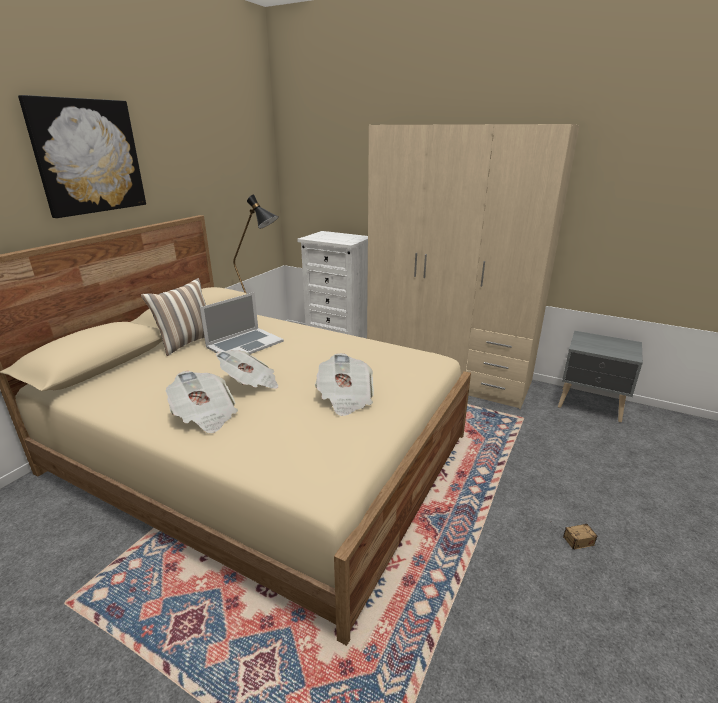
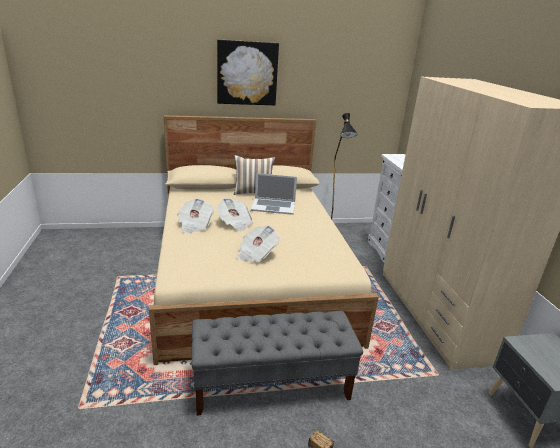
camera: 50 degrees right, 0 degrees up
none -> grey bench [192,311,363,416]

